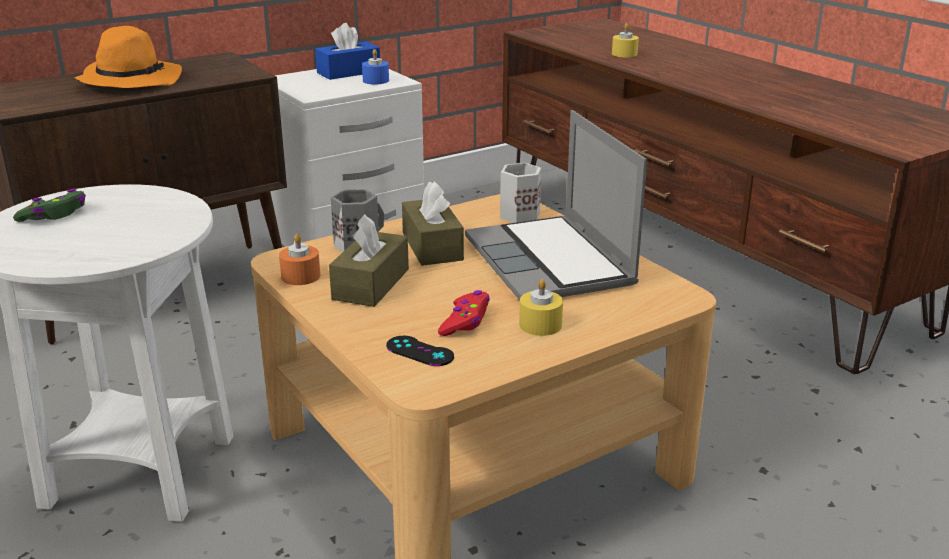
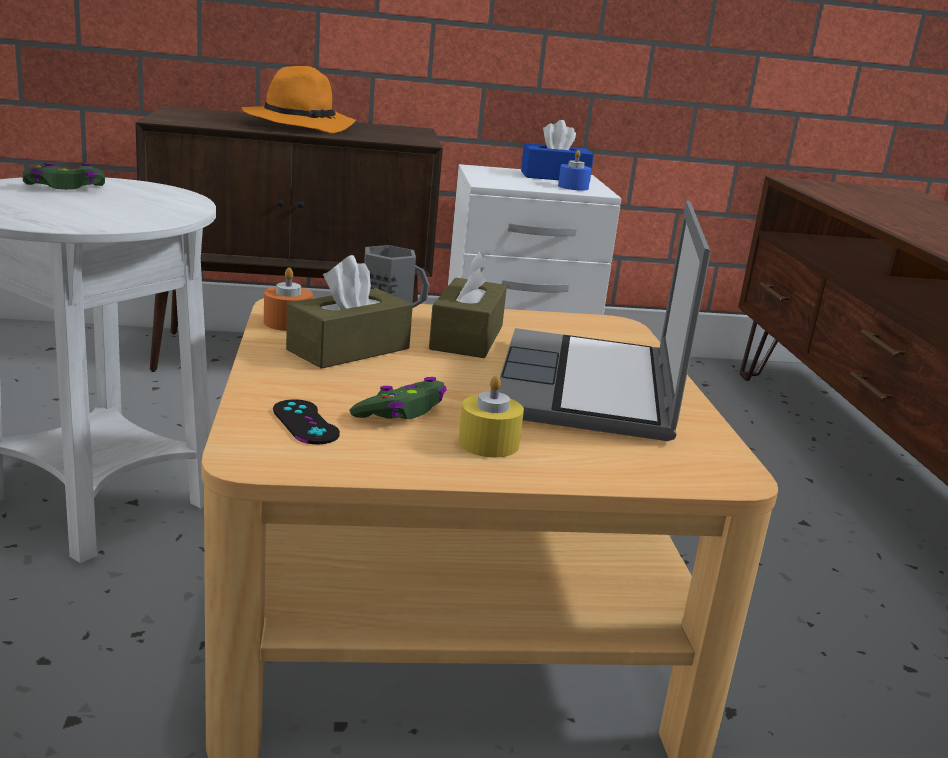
camera: 25 degrees right, 5 degrees down
red game controller [438,290,490,336] -> green game controller [350,377,447,419]
white mug [500,163,541,223] -> none
yellow candle [612,23,639,57] -> none

